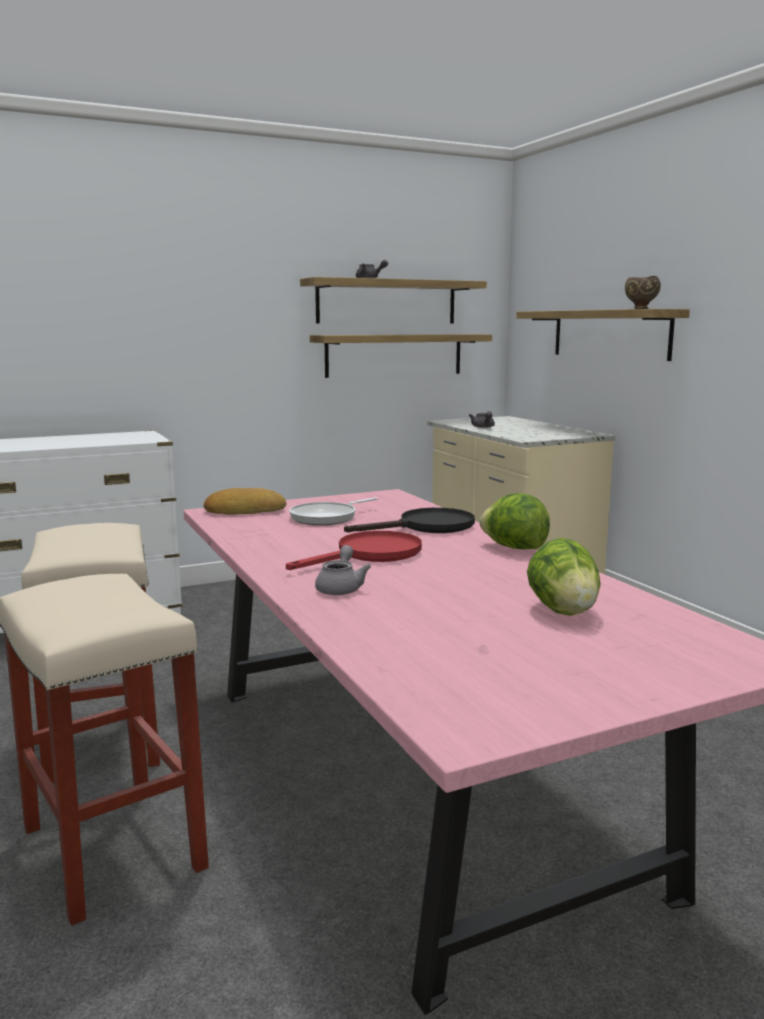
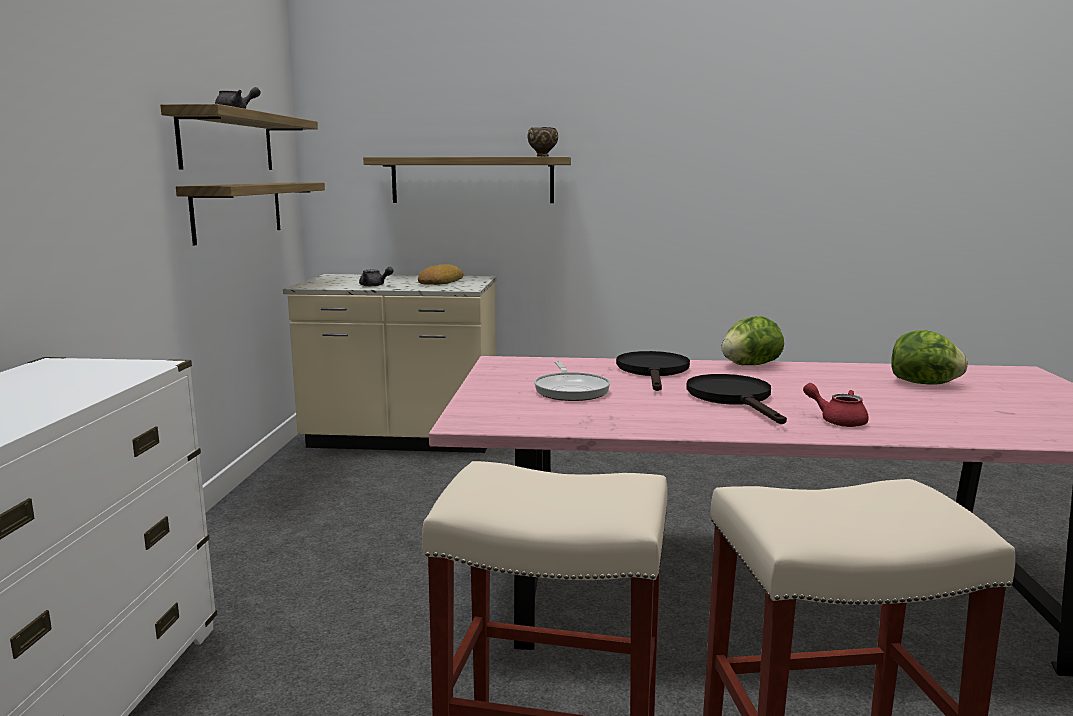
camera: 60 degrees left, 0 degrees up
bread [203,488,286,515] -> bread moved to [418,264,463,285]
red frying pan [286,531,422,570] -> black frying pan [686,374,787,424]
grey teapot [315,545,371,595] -> red teapot [803,383,869,427]

